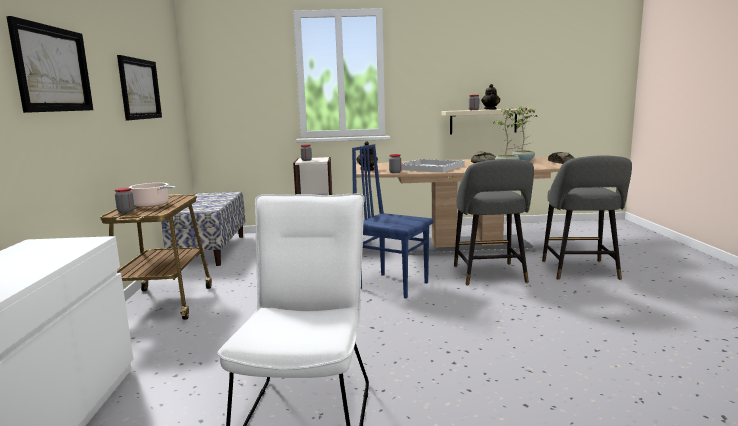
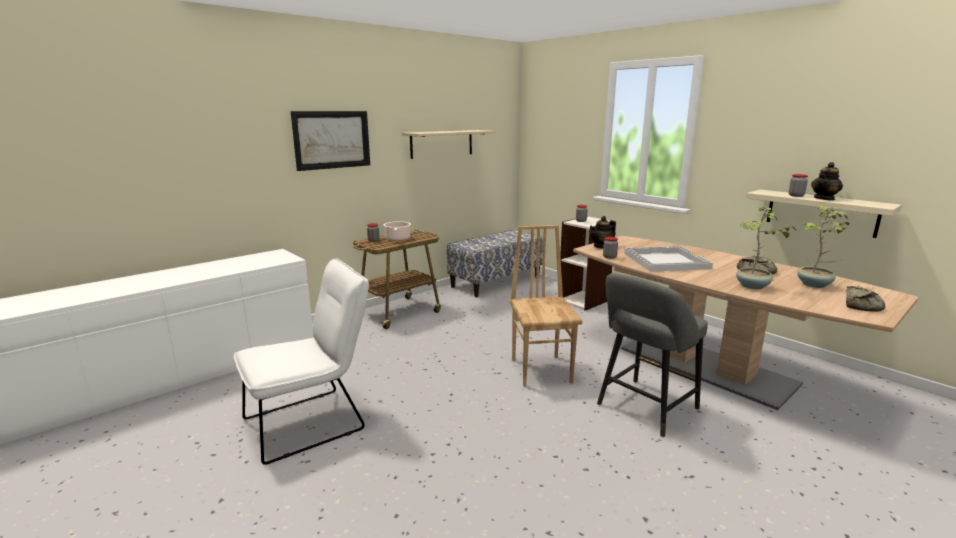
camera: 50 degrees right, 5 degrees up
picture [117,55,162,120] -> beige shelf [402,130,496,159]
blue chair [352,144,434,299] -> brown chair [510,225,582,387]
grey stool [542,155,632,280] -> none

